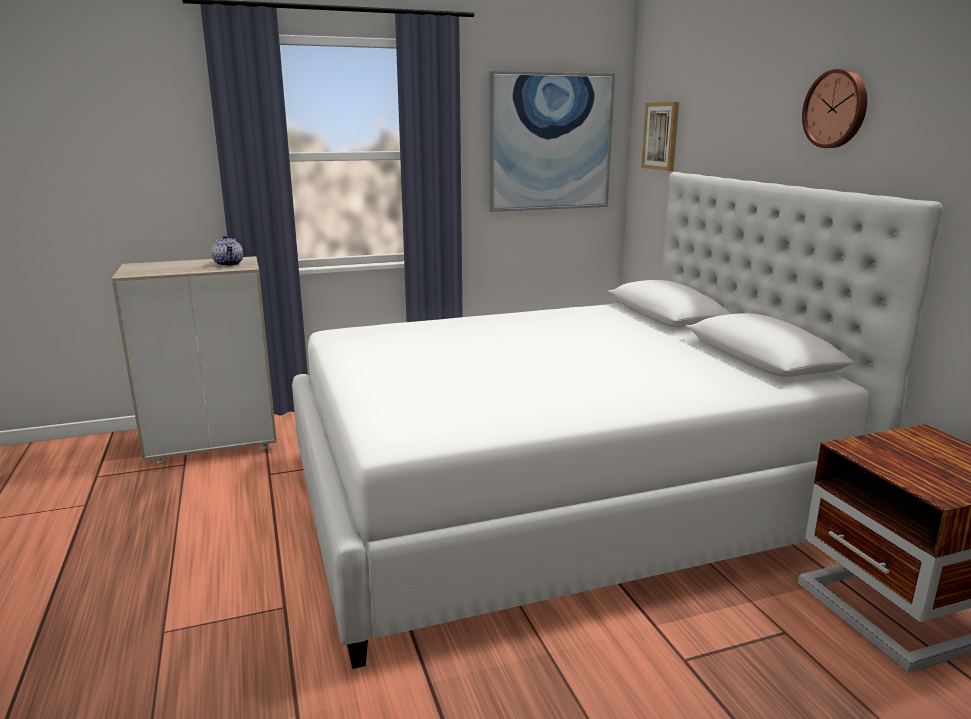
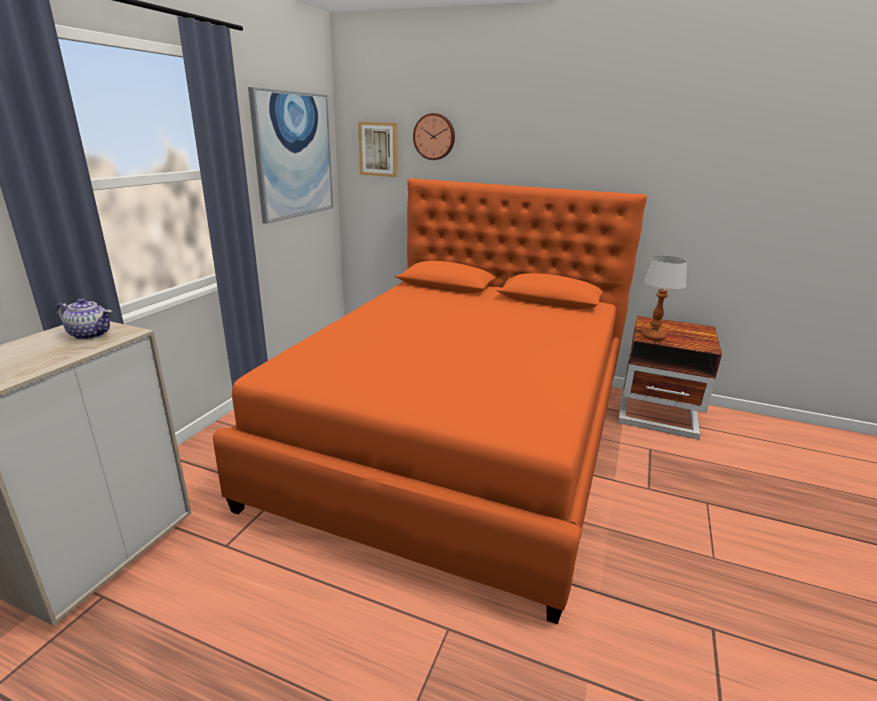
camera: 50 degrees left, 5 degrees up
white bed [292,172,943,669] -> orange bed [213,178,647,624]
wall clock [802,69,867,148] -> wall clock moved to [413,113,455,160]
none -> table lamp [641,256,687,341]

